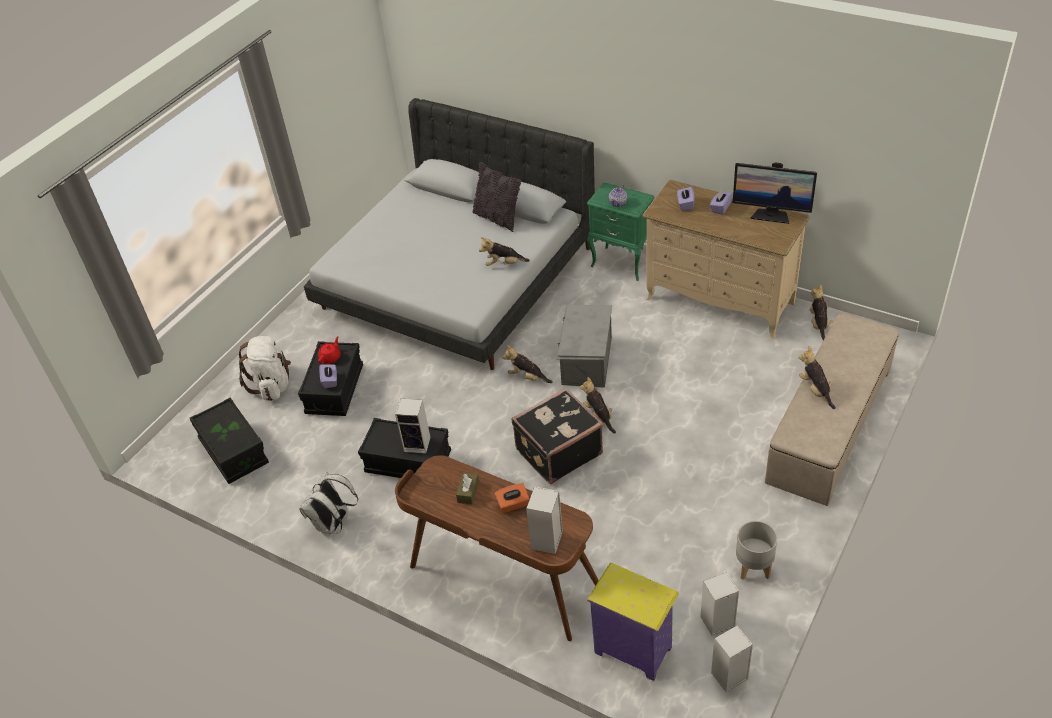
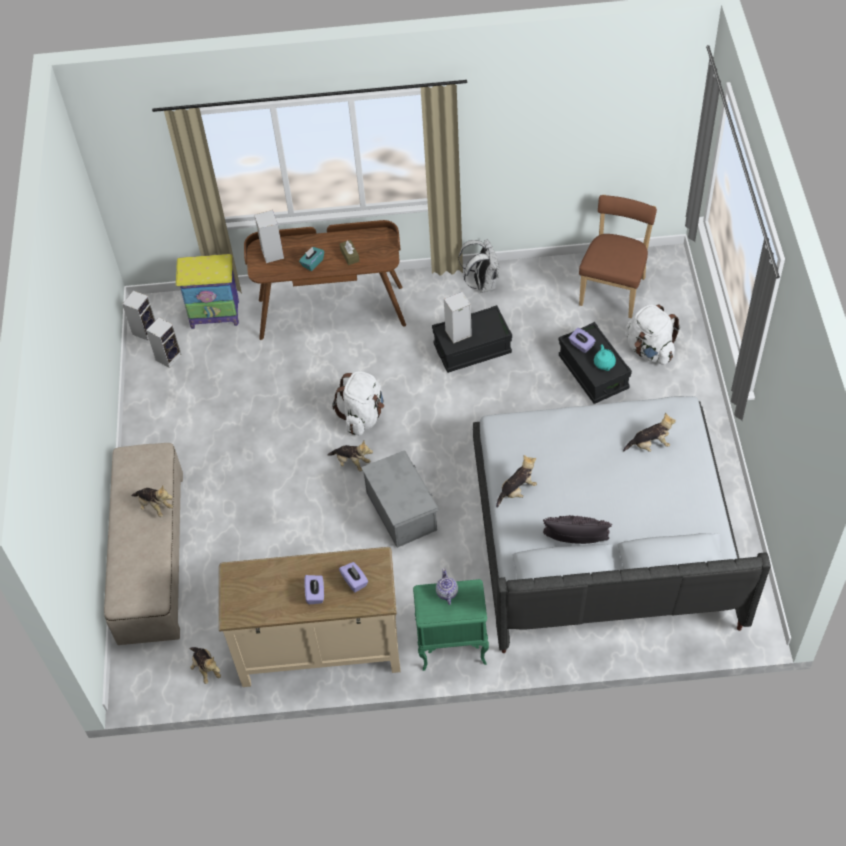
camera: 145 degrees right, 10 degrees up
black storage box [190,398,269,484] -> brown chair [579,195,657,318]
red teapot [318,336,341,364] -> turquoise teapot [594,344,616,371]
orange tissue box [495,483,529,513] -> turquoise tissue box [299,247,324,271]
plush toy [502,345,553,383] -> plush toy moved to [623,413,676,452]
black suitcase [512,388,603,484] -> white backpack [332,371,384,435]
monitor [733,163,817,224] -> none
grey planter [736,521,778,580] -> none

